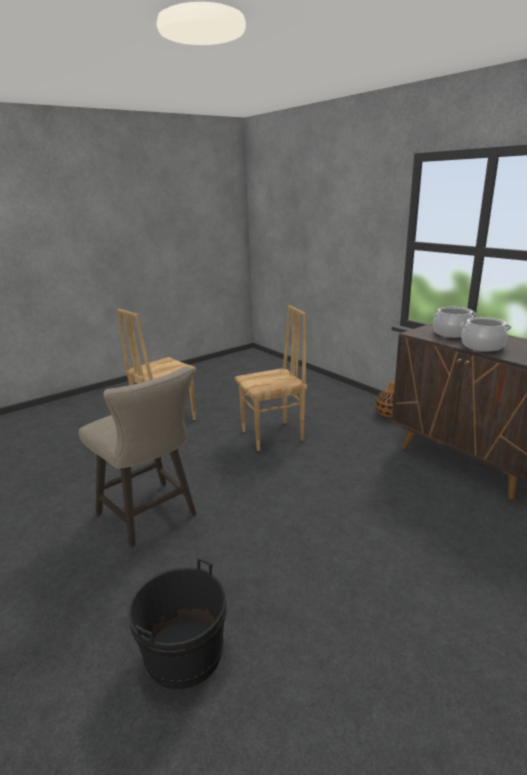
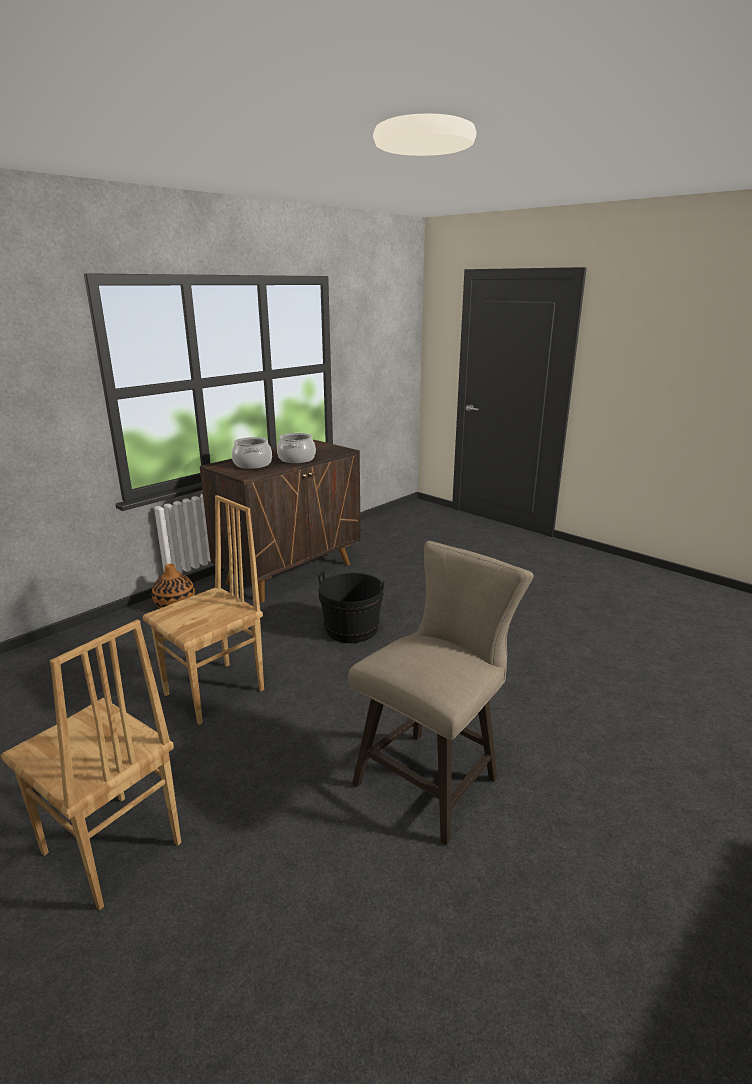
camera: 100 degrees left, 0 degrees up
black bucket [128,558,227,689] -> black bucket moved to [318,571,384,643]
brown chair [235,305,307,451] -> brown chair turned 75 degrees clockwise [143,495,264,725]

